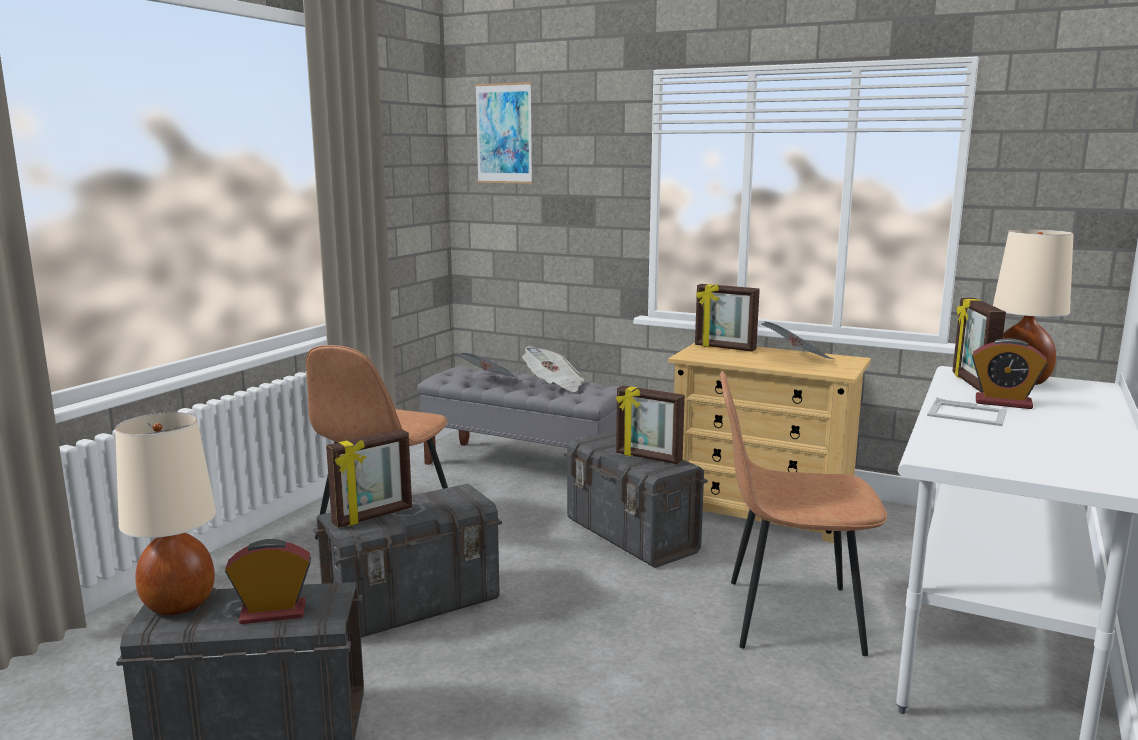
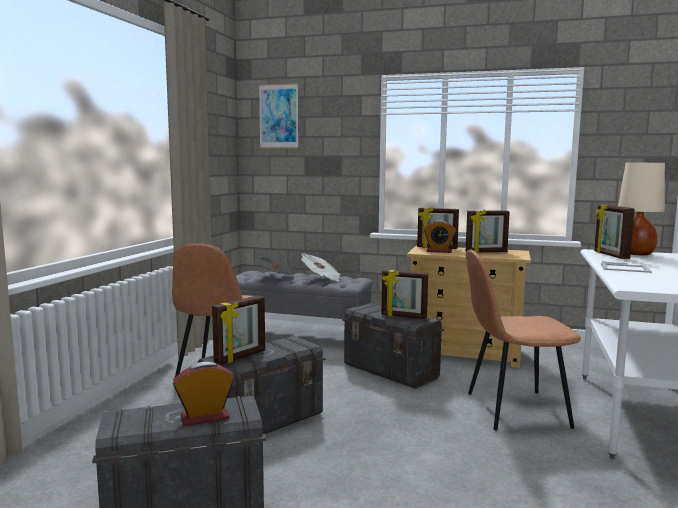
camera: 10 degrees left, 5 degrees down
beige table lamp [115,412,216,615] -> none
newspaper [761,321,834,359] -> picture frame [466,210,510,253]
alarm clock [972,338,1047,409] -> alarm clock moved to [424,220,456,253]

